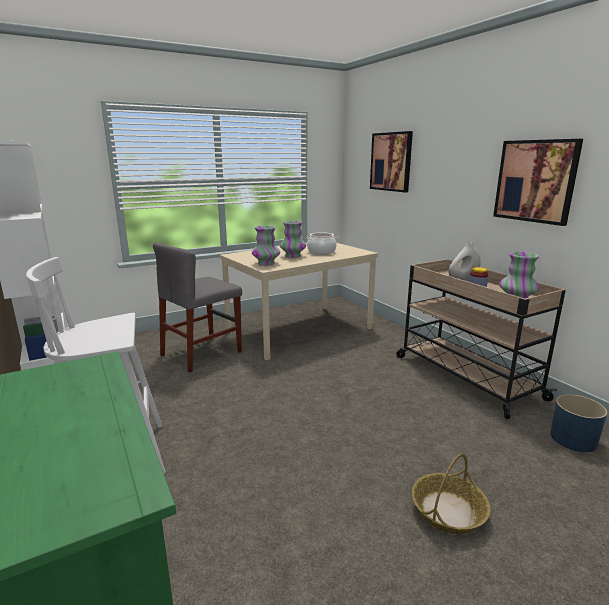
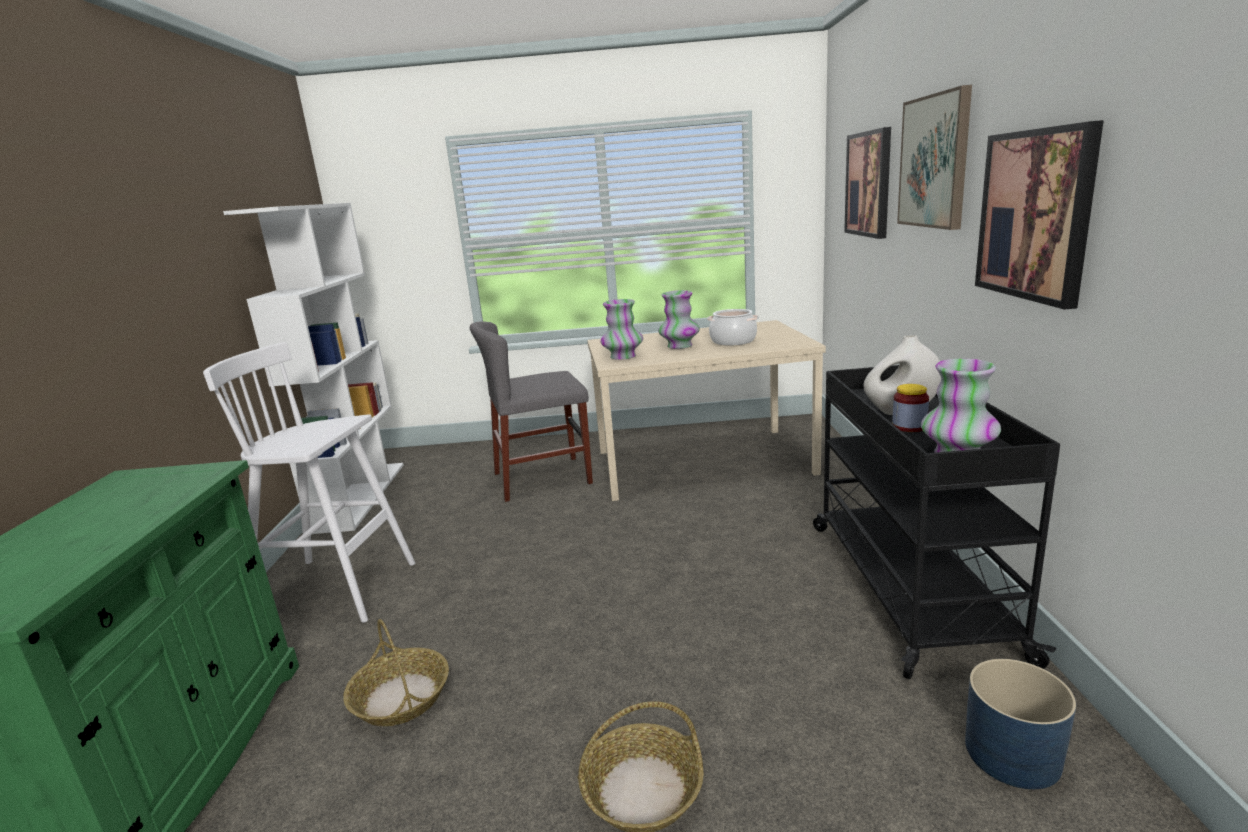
camera: 30 degrees right, 0 degrees up
beige cart [396,259,566,419] -> black cart [813,365,1060,679]
none -> basket [343,619,449,726]
none -> picture [897,85,972,230]

